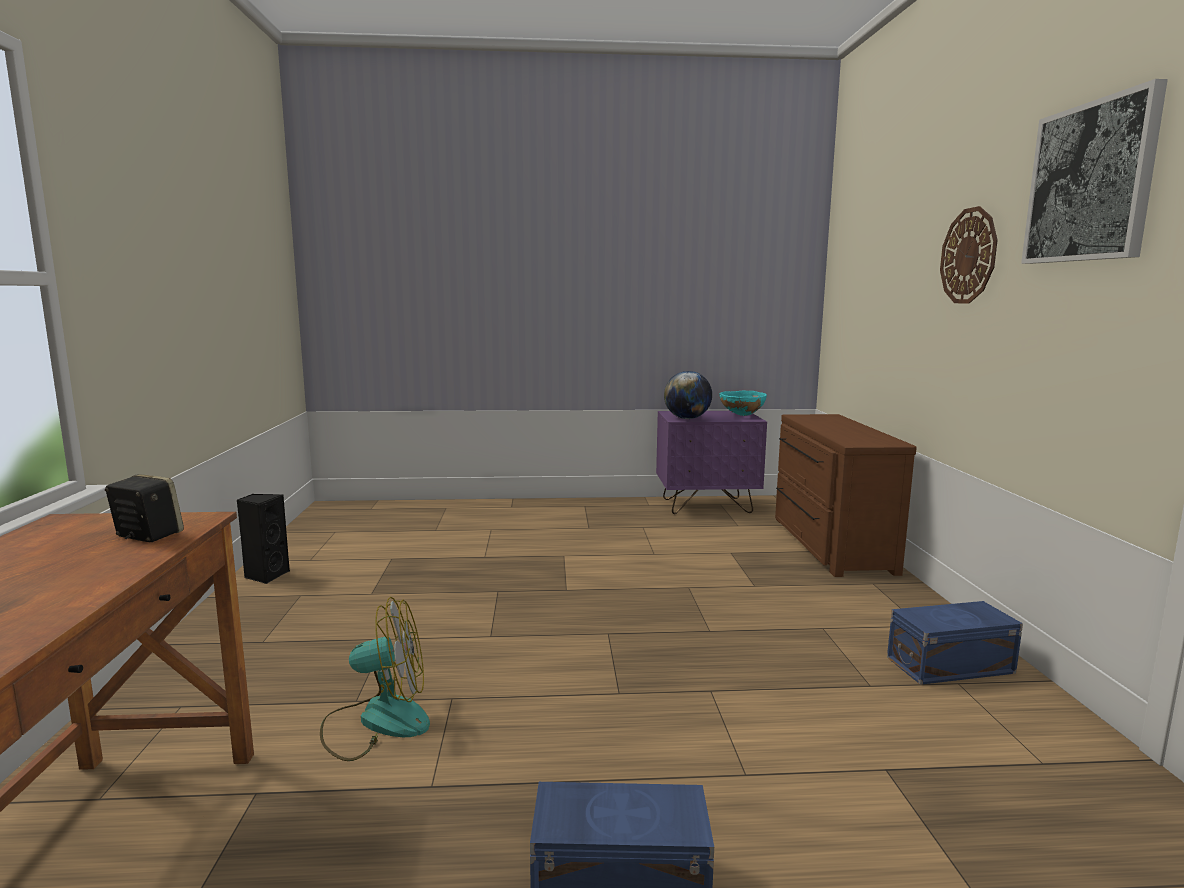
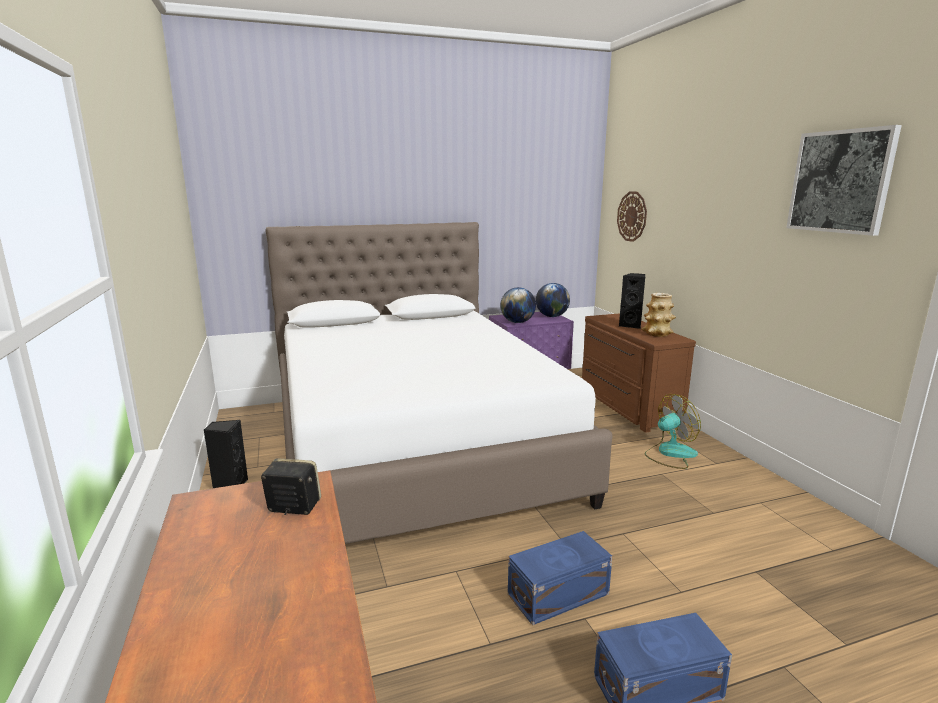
camera: 15 degrees left, 5 degrees up
fan [320,597,430,761] -> fan moved to [645,394,701,469]
turquoise bowl [719,391,767,416] -> globe [536,283,570,317]
blue storage box [887,601,1023,685] -> blue storage box moved to [508,531,612,625]
wall clock [940,206,998,304] -> wall clock moved to [617,191,647,242]
none -> white bed [265,222,613,544]
none -> black speaker [619,273,645,329]
none -> vase [641,293,676,337]

